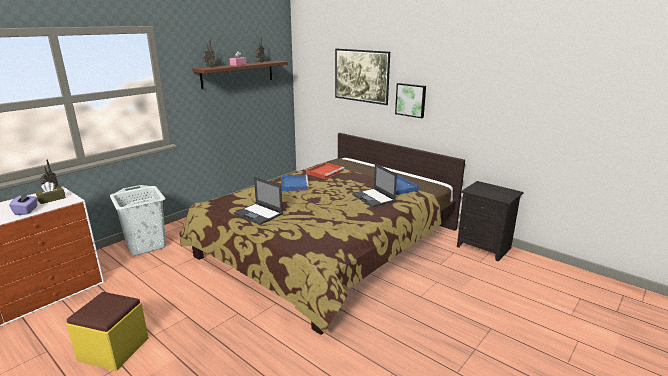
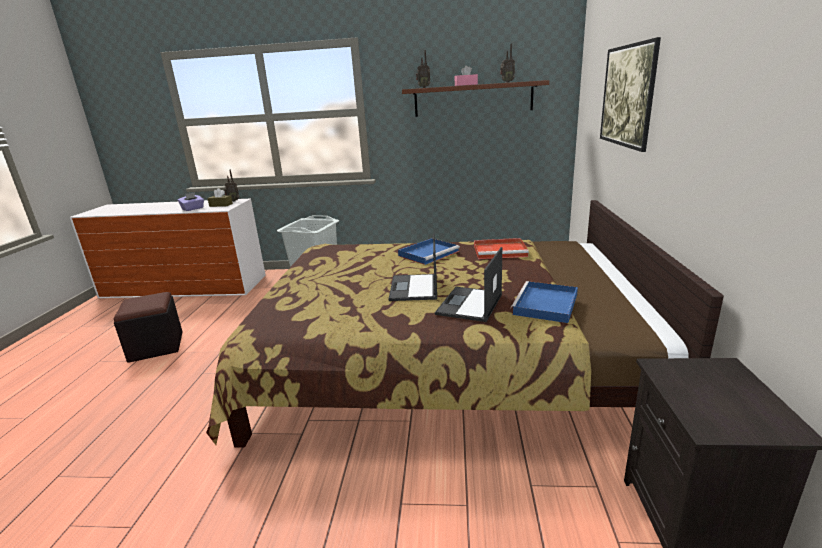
camera: 55 degrees right, 0 degrees up
yellow ottoman [66,292,149,371] -> black ottoman [114,292,183,363]
laptop [234,177,283,225] -> laptop moved to [389,233,437,301]
picture [395,83,426,118] -> none

